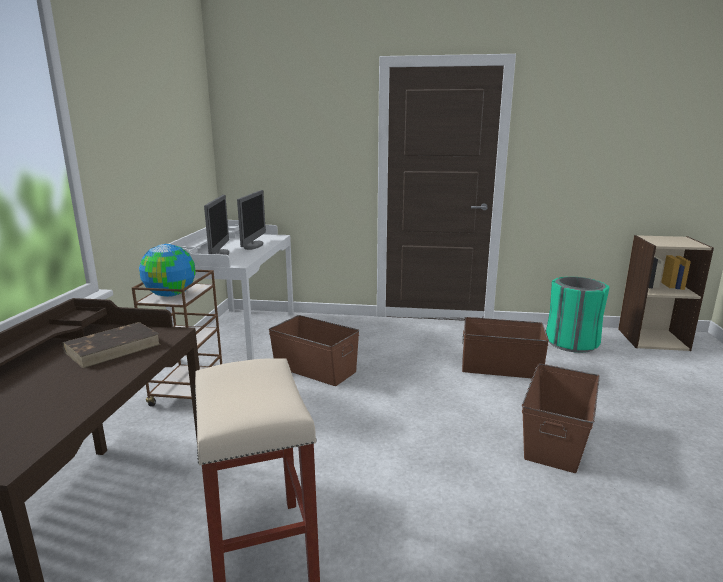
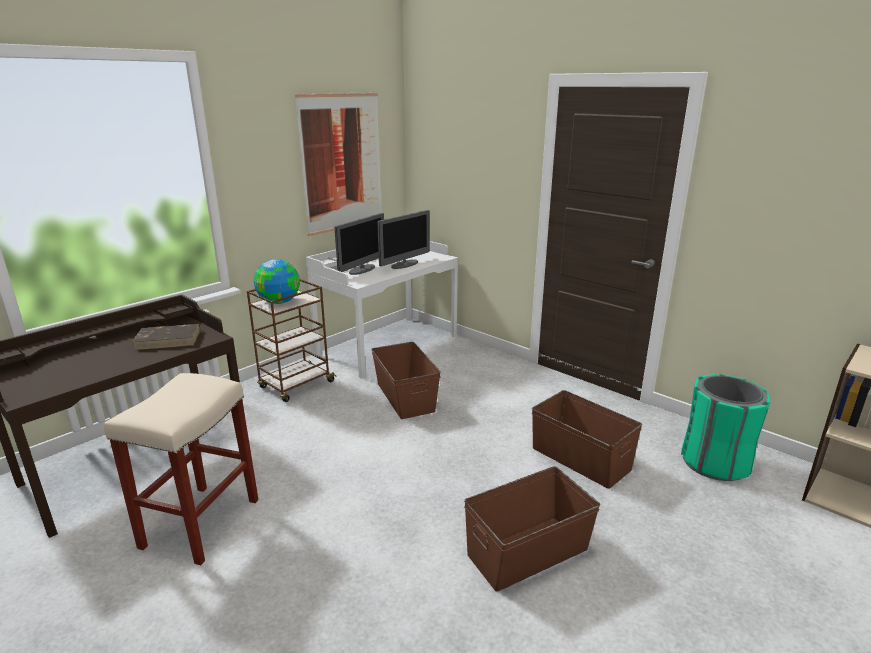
camera: 35 degrees right, 5 degrees up
none -> picture [295,93,381,236]

